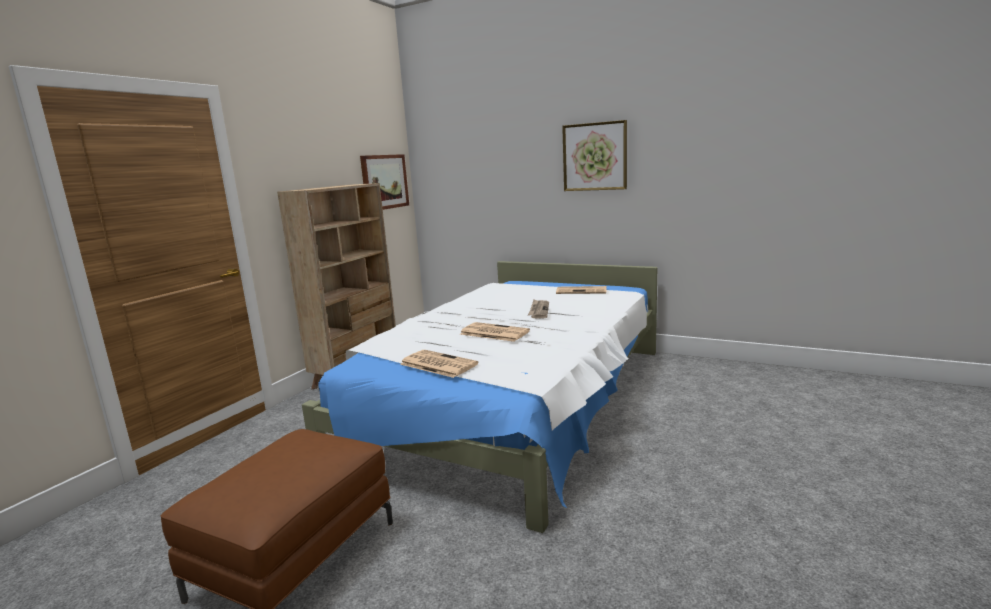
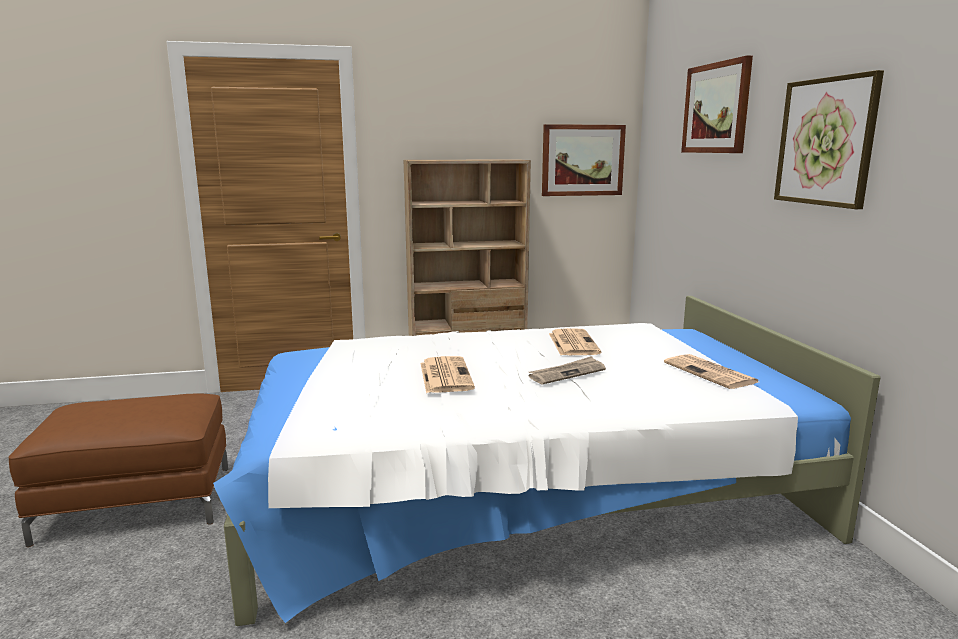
camera: 50 degrees right, 0 degrees up
newspaper [400,350,478,378] -> newspaper moved to [549,328,601,355]
none -> picture [681,55,753,153]

